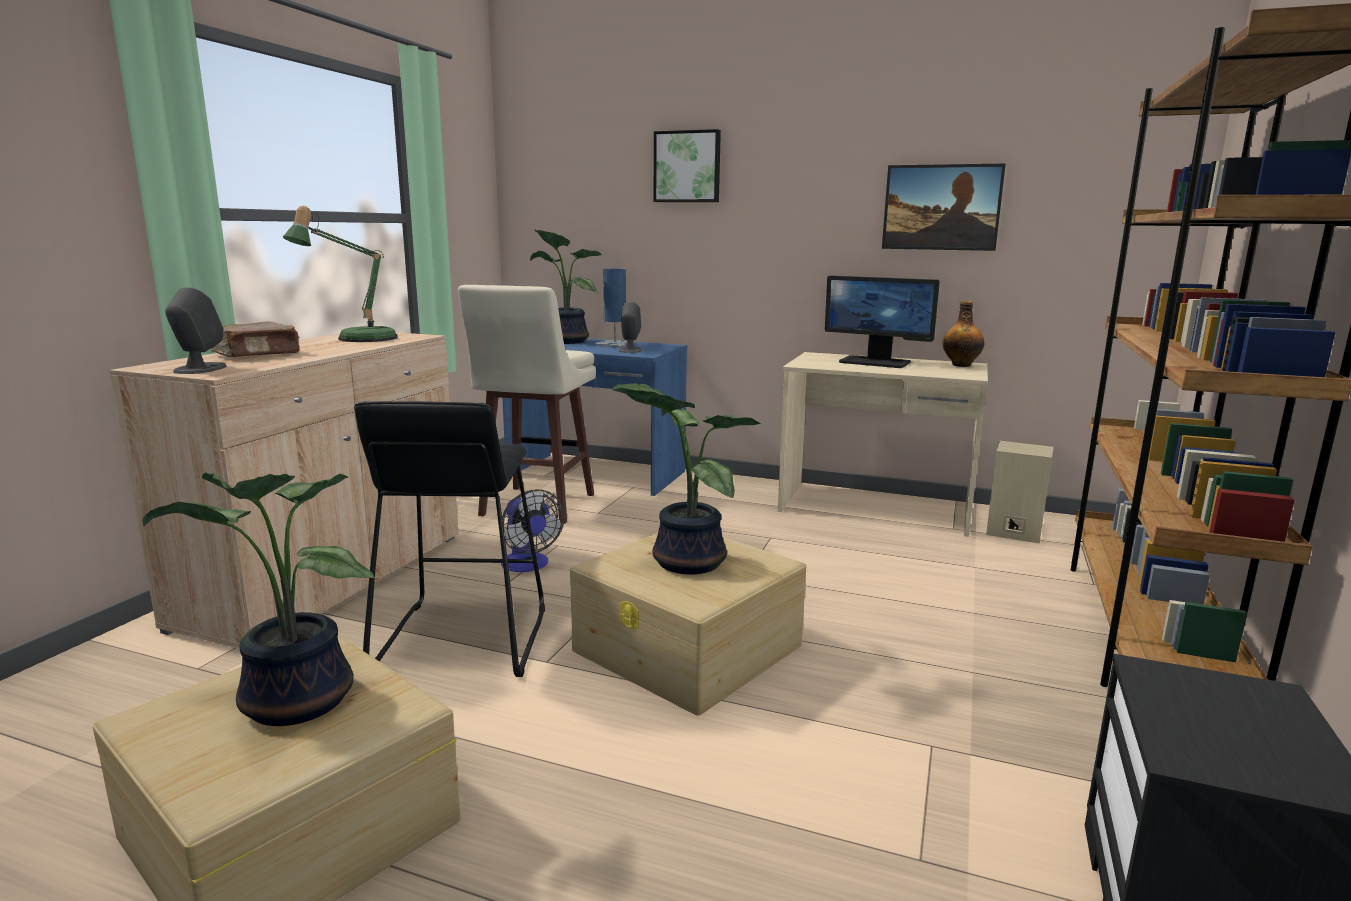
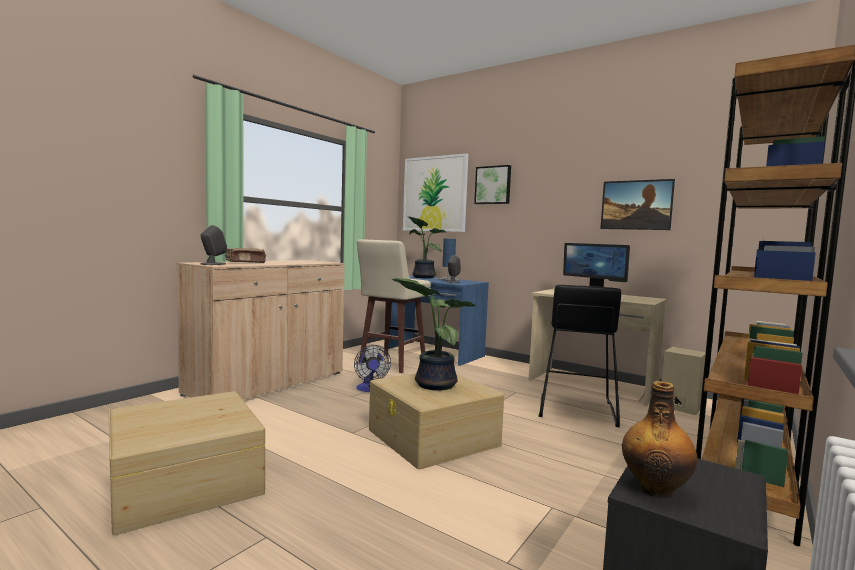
camera: 15 degrees right, 10 degrees down
potted plant [142,473,374,726] -> none
table lamp [283,206,397,342] -> none
black stool [354,401,545,677] -> black stool moved to [539,285,621,427]
bottle [942,301,984,367] -> bottle moved to [622,381,698,499]
none -> picture [403,153,468,232]

